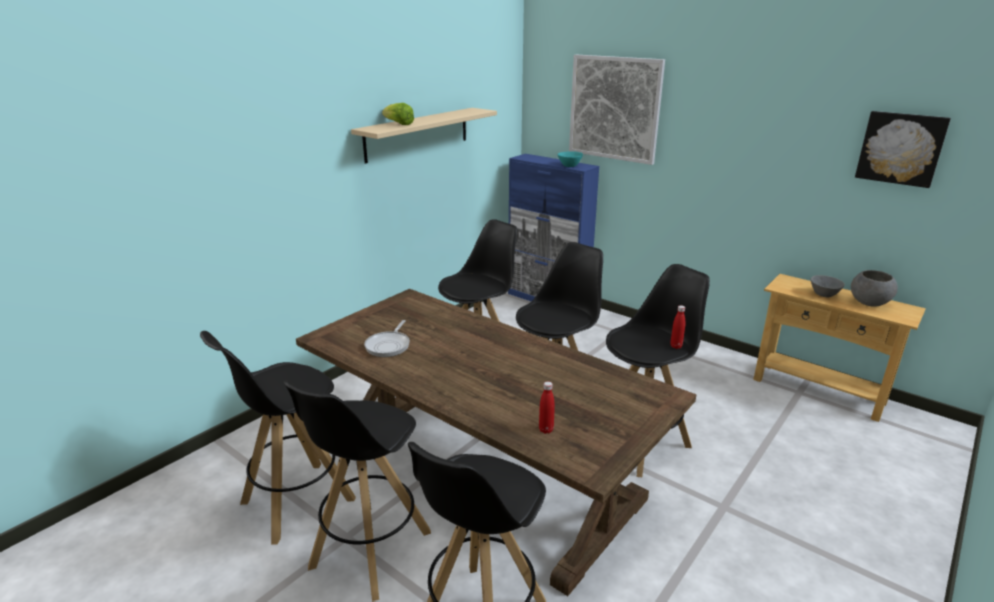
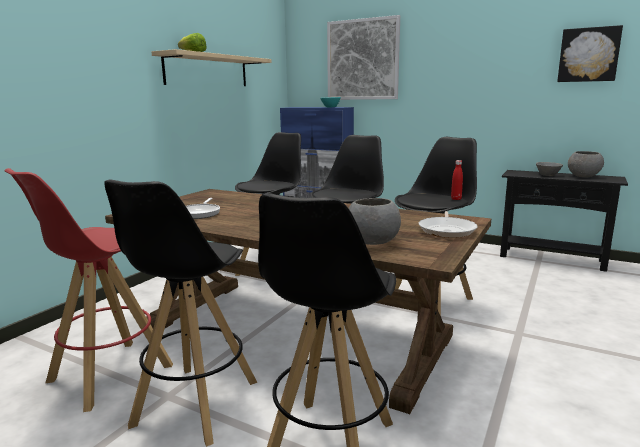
camera: 10 degrees left, 10 degrees down
black stool [200,331,356,544] -> red stool [4,168,173,412]
red bottle [539,382,555,434] -> grey bowl [348,198,401,245]
beige console table [753,274,926,422] -> black console table [500,170,628,272]
none -> frying pan [419,211,478,238]

